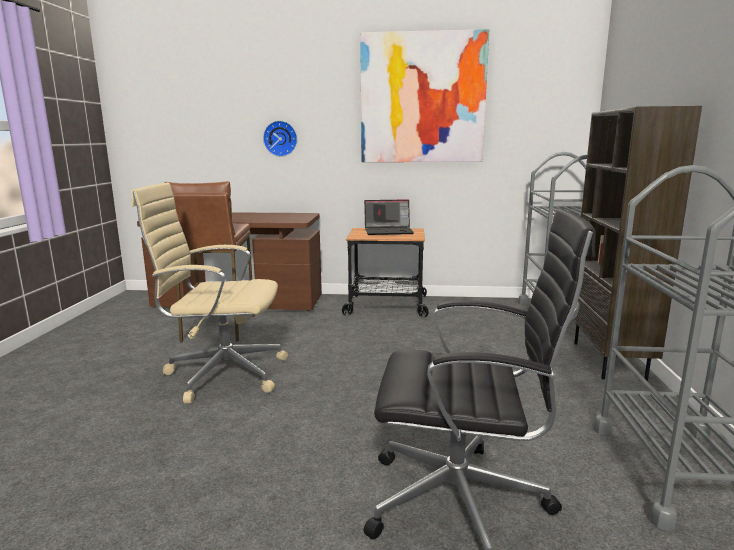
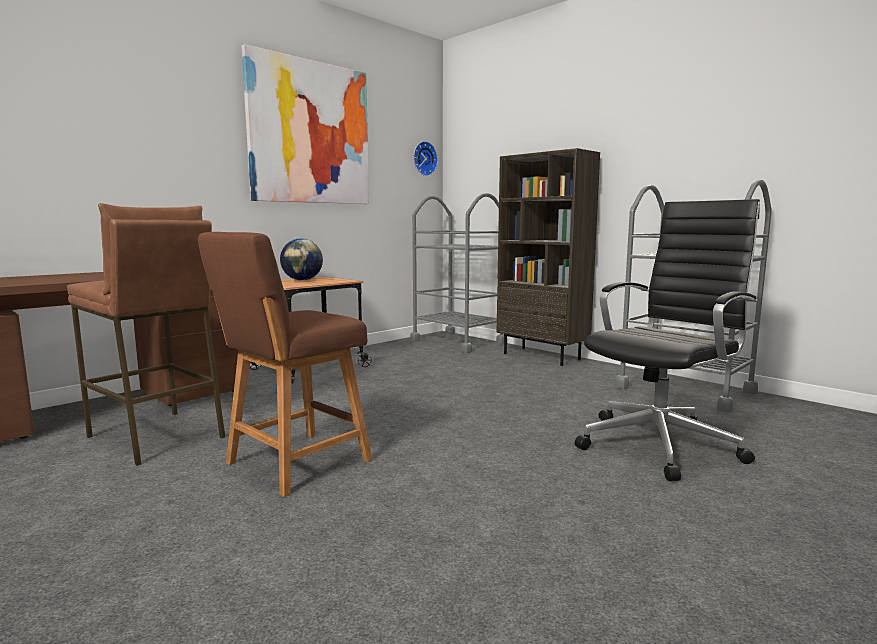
camera: 50 degrees left, 5 degrees down
beige office chair [131,182,288,403] -> brown stool [198,232,372,497]
wall clock [263,121,297,157] -> wall clock moved to [413,141,438,176]
laptop [364,199,414,235] -> globe [280,238,323,280]

